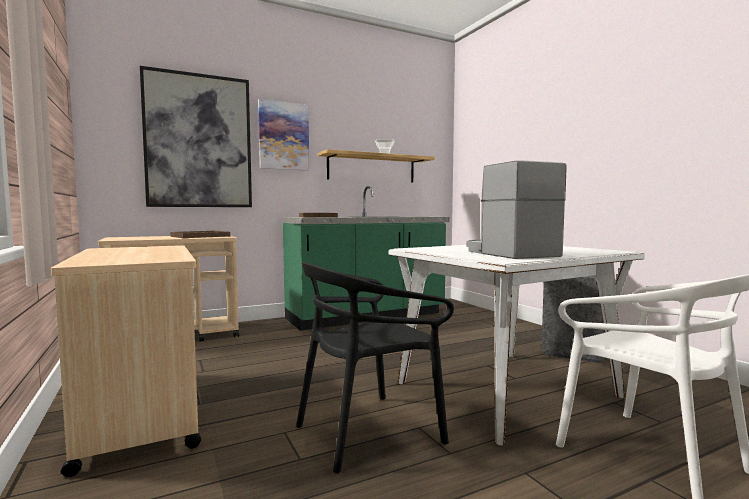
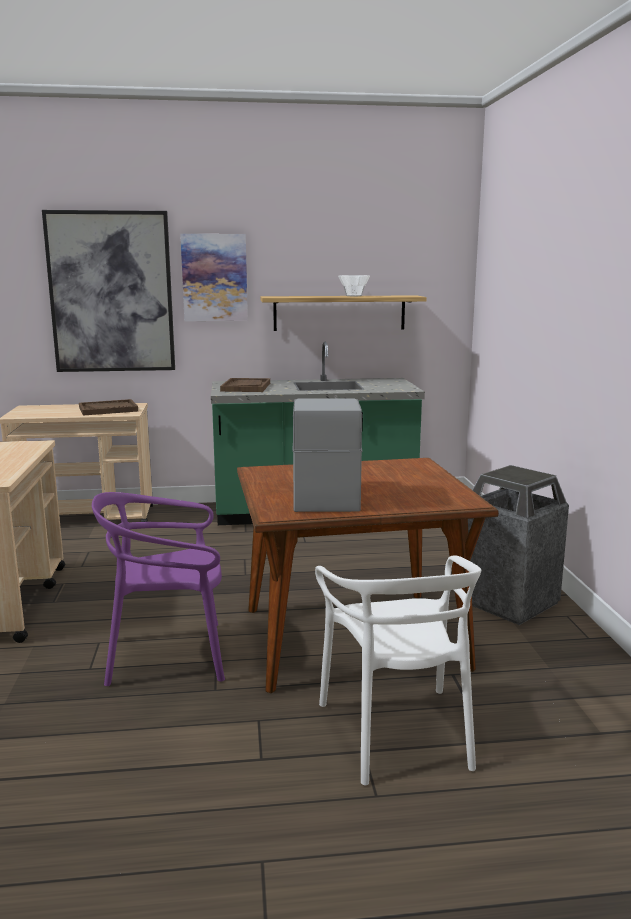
camera: 20 degrees right, 10 degrees up
black chair [296,262,454,473] -> purple chair [92,492,225,686]
white dining table [389,245,645,446] -> brown dining table [237,458,499,693]

